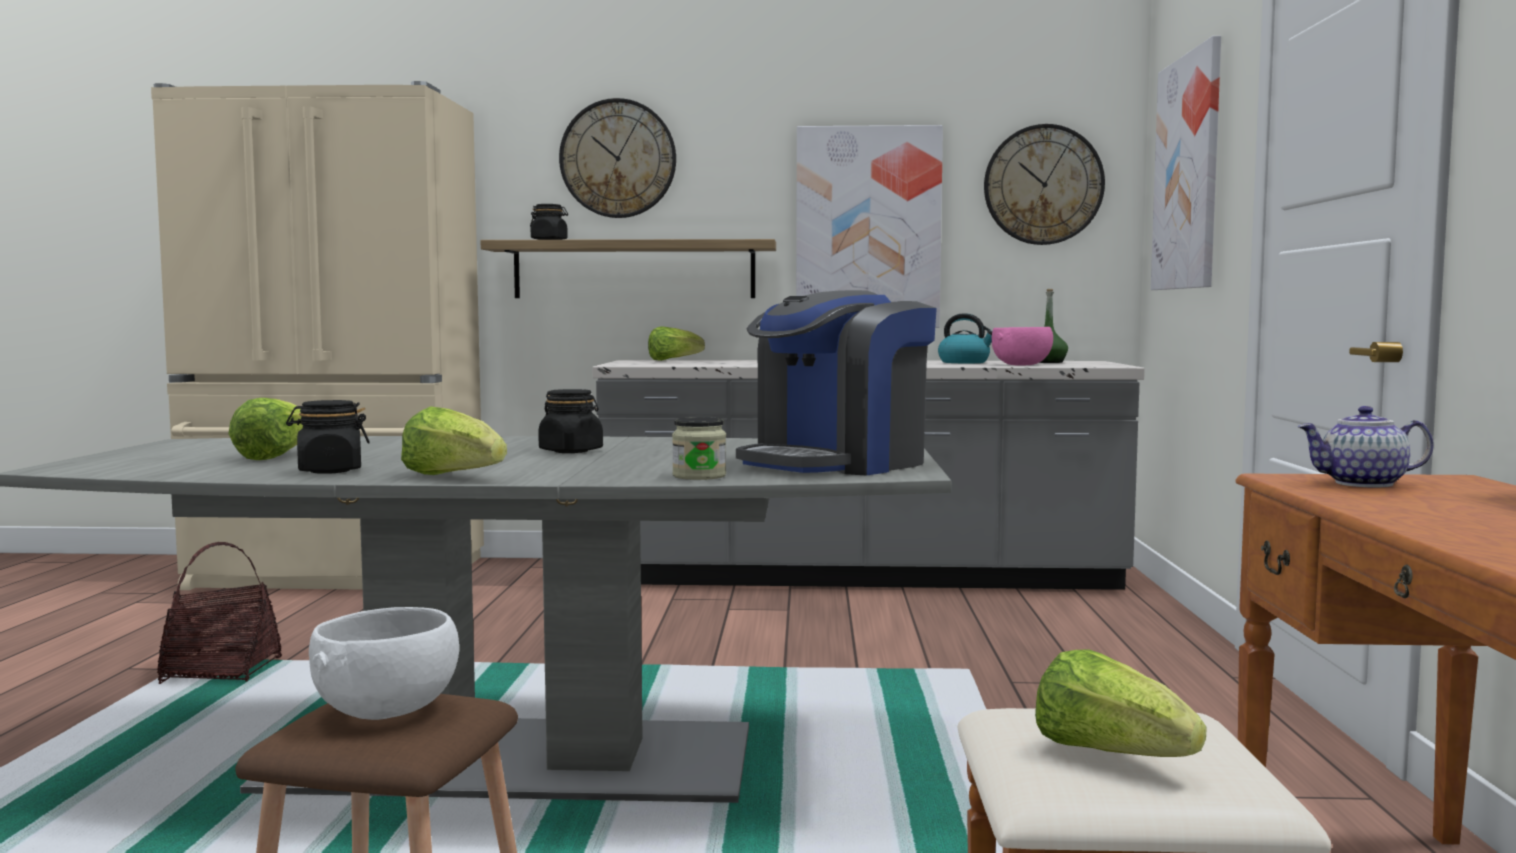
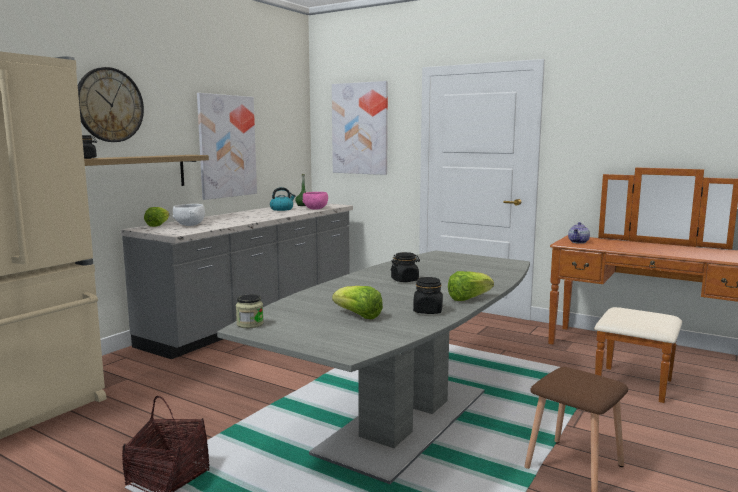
camera: 60 degrees left, 5 degrees up
white bowl [309,607,459,720] -> white bowl moved to [173,204,205,226]
jar [672,417,726,480] -> jar moved to [236,294,264,328]
coffee machine [736,290,937,476] -> none
wall clock [984,124,1105,245] -> none
lettuce [1035,650,1206,757] -> none

